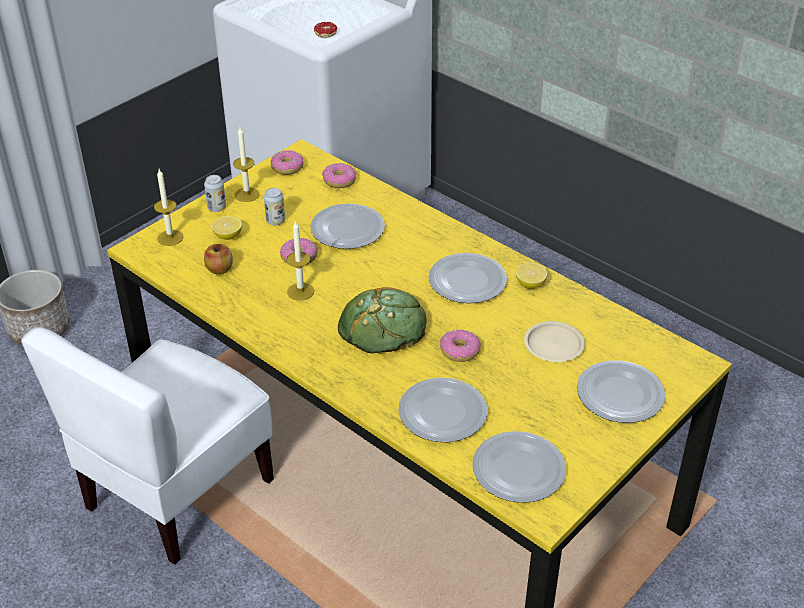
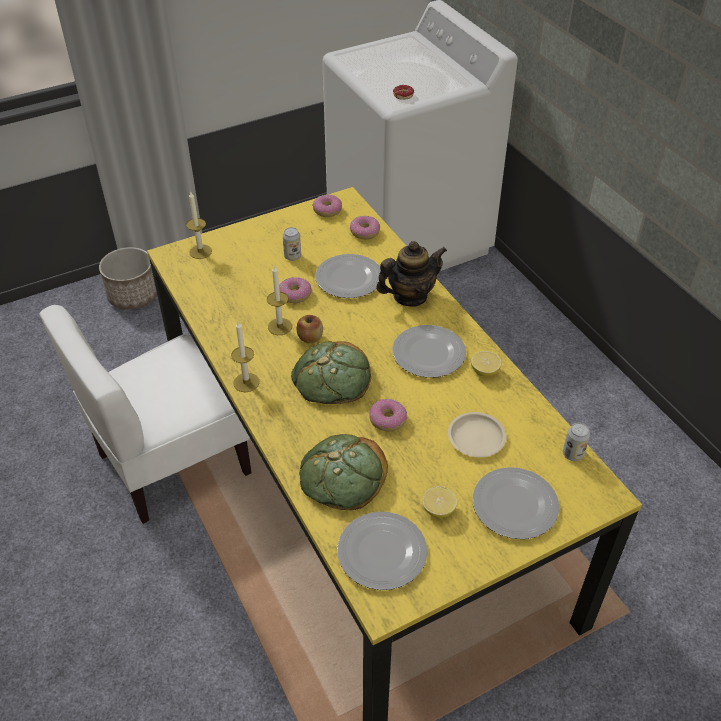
camera: 20 degrees right, 5 degrees up
can [204,175,226,212] -> can moved to [563,423,590,461]
apple [204,244,233,275] -> apple moved to [297,315,323,344]
lemon [212,216,242,240] -> lemon moved to [422,486,457,518]
candle [233,127,259,202] -> candle moved to [231,322,260,392]
plate [398,378,487,442] -> bread [299,434,388,510]
none -> teapot [376,241,447,307]

